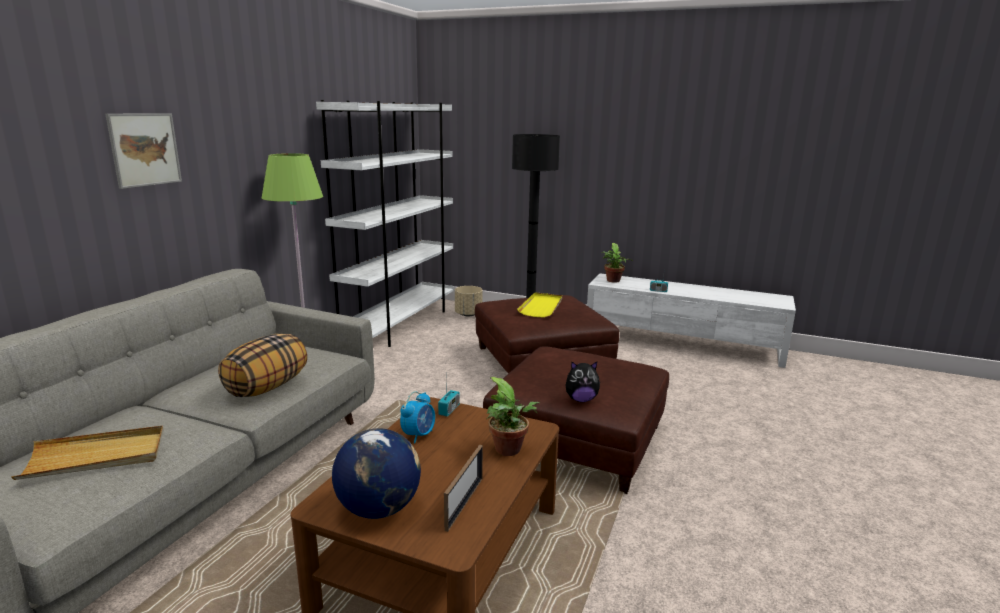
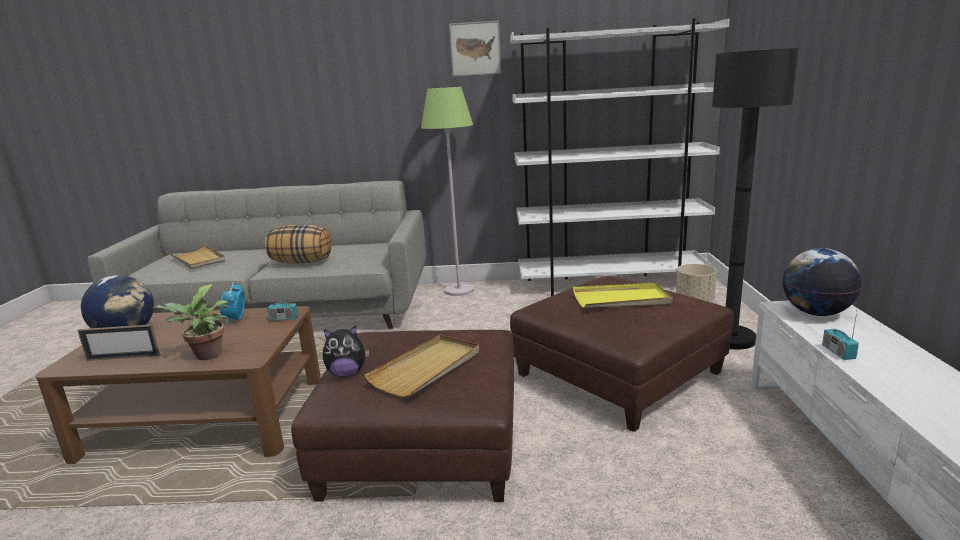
camera: 70 degrees right, 0 degrees up
picture [105,113,182,189] -> picture moved to [449,21,501,76]
alarm clock [400,392,435,444] -> alarm clock turned 75 degrees clockwise [220,282,245,325]
plush toy [565,362,600,402] -> plush toy turned 75 degrees counterclockwise [323,326,369,377]
potted plant [602,243,633,283] -> globe [782,248,862,316]
none -> beige tray [365,335,479,397]

